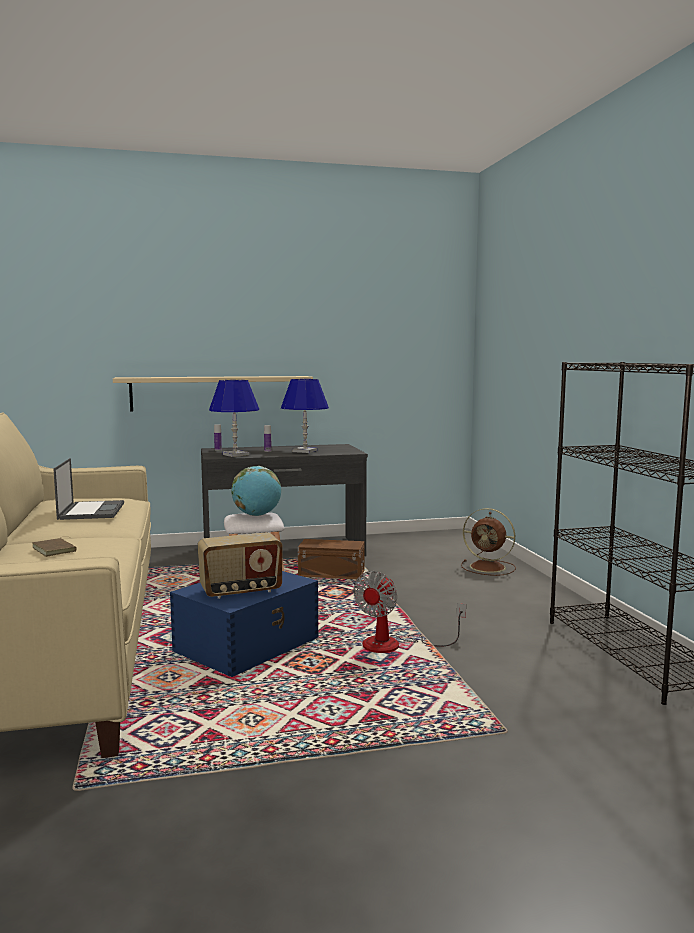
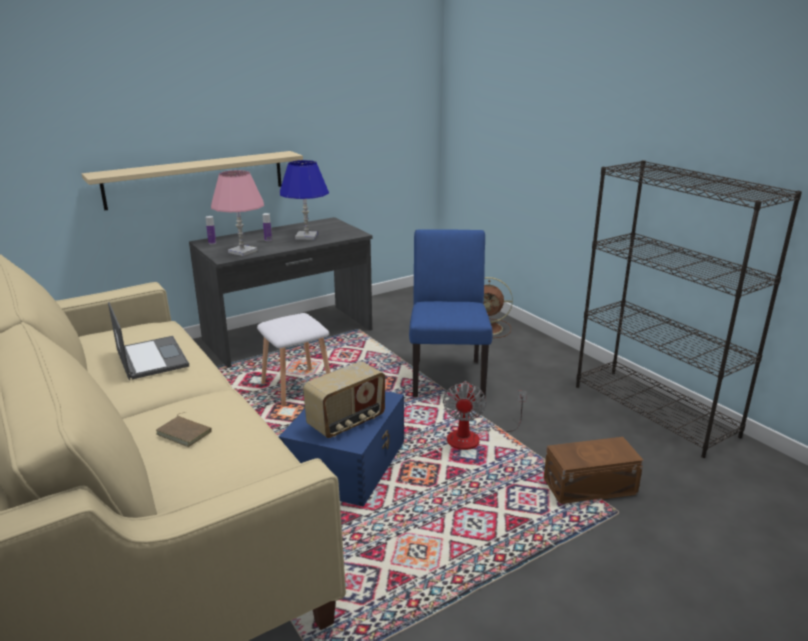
camera: 20 degrees left, 15 degrees up
blue table lamp [209,380,259,457] -> pink table lamp [211,170,264,256]
globe [231,466,281,516] -> none
brown storage box [298,539,365,580] -> brown storage box moved to [544,437,644,504]
none -> blue chair [409,229,493,398]

